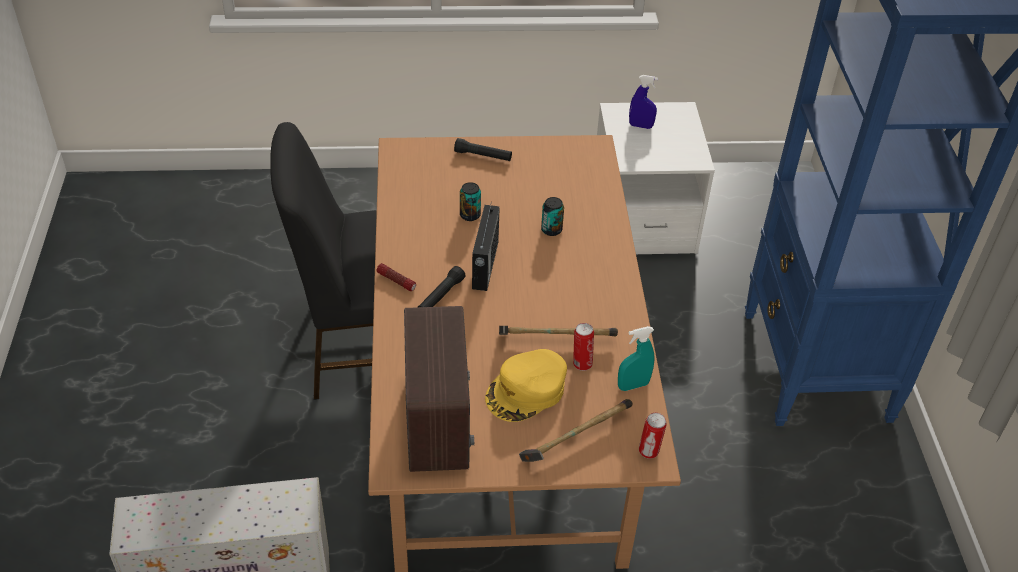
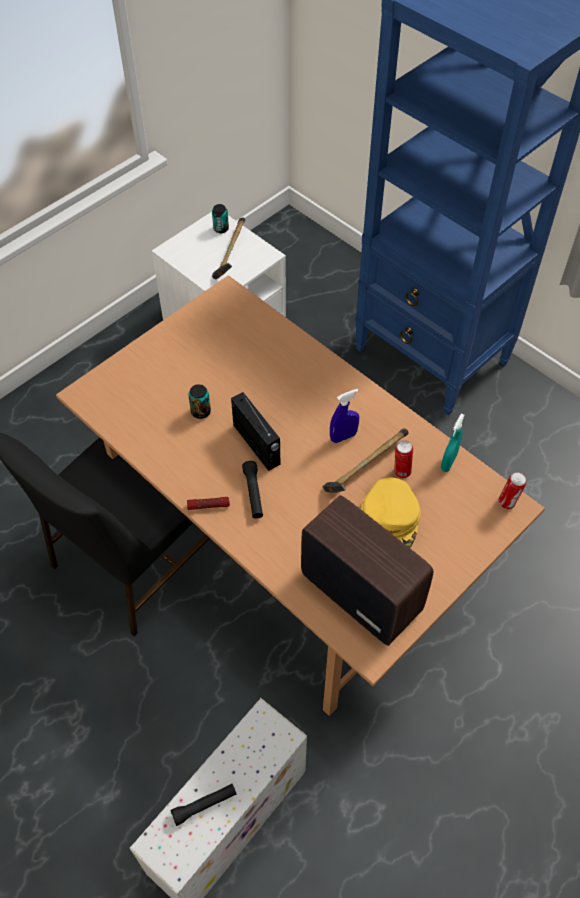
camera: 40 degrees left, 10 degrees up
black flashlight [454,138,512,161] -> black flashlight moved to [170,784,237,826]
hammer [519,399,633,462] -> hammer moved to [212,217,245,280]
can [541,197,564,236] -> can moved to [212,204,229,233]
blue spray bottle [629,75,658,129] -> blue spray bottle moved to [330,389,359,443]

